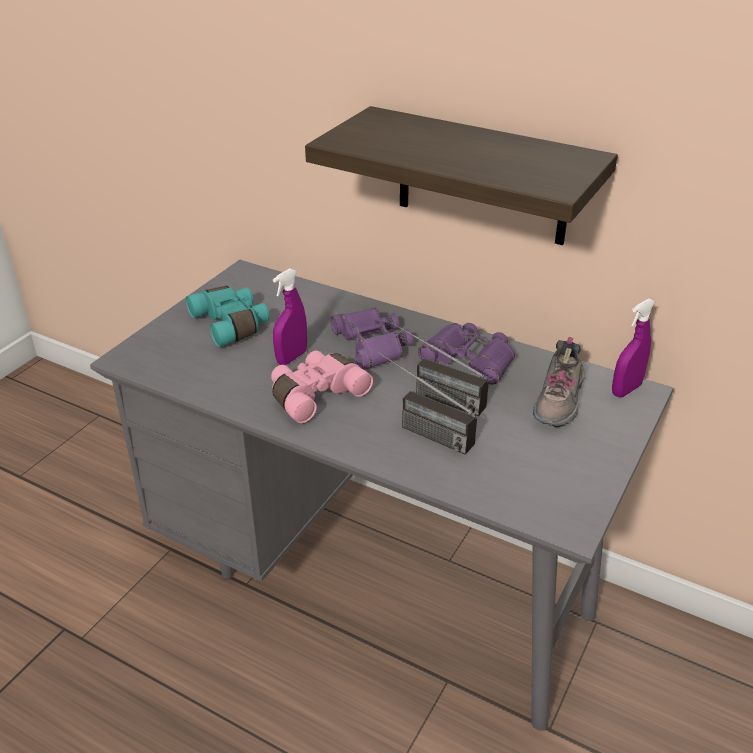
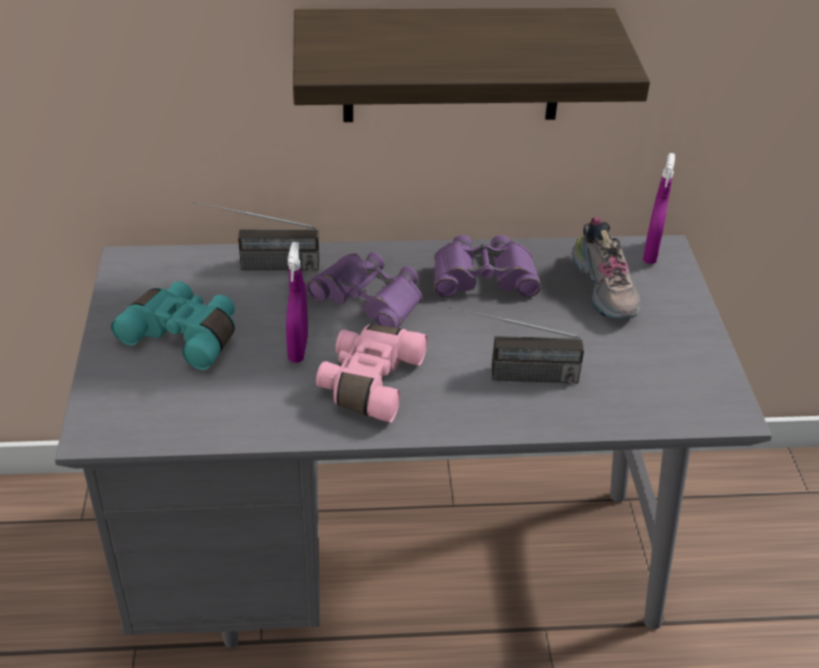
camera: 35 degrees left, 5 degrees up
radio [392,322,489,416] -> radio moved to [193,201,319,271]

